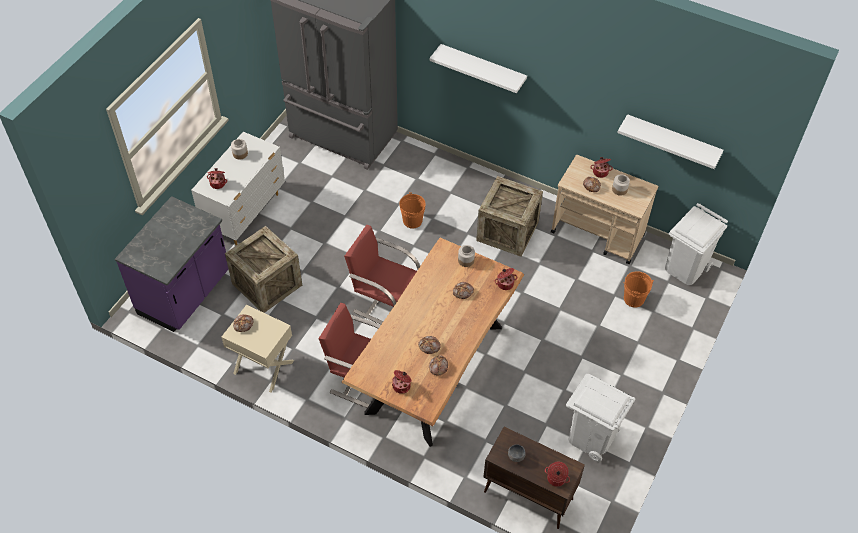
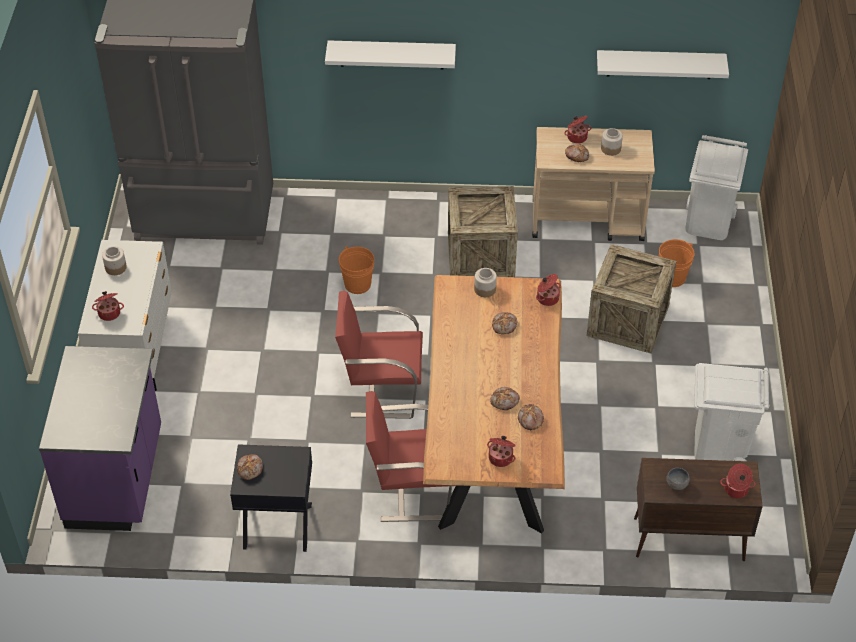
camera: 25 degrees left, 5 degrees down
beige nightstand [221,305,294,392] -> black nightstand [230,444,312,552]
crate [225,226,302,313] -> crate moved to [586,244,676,354]

